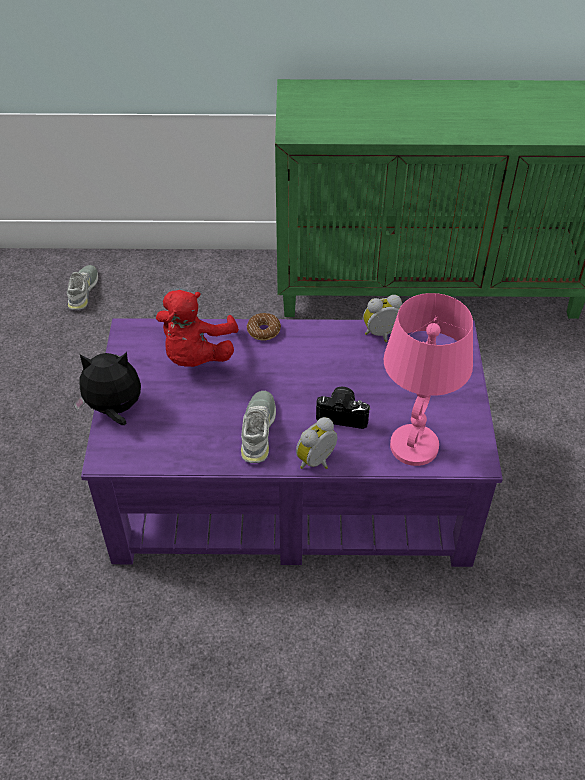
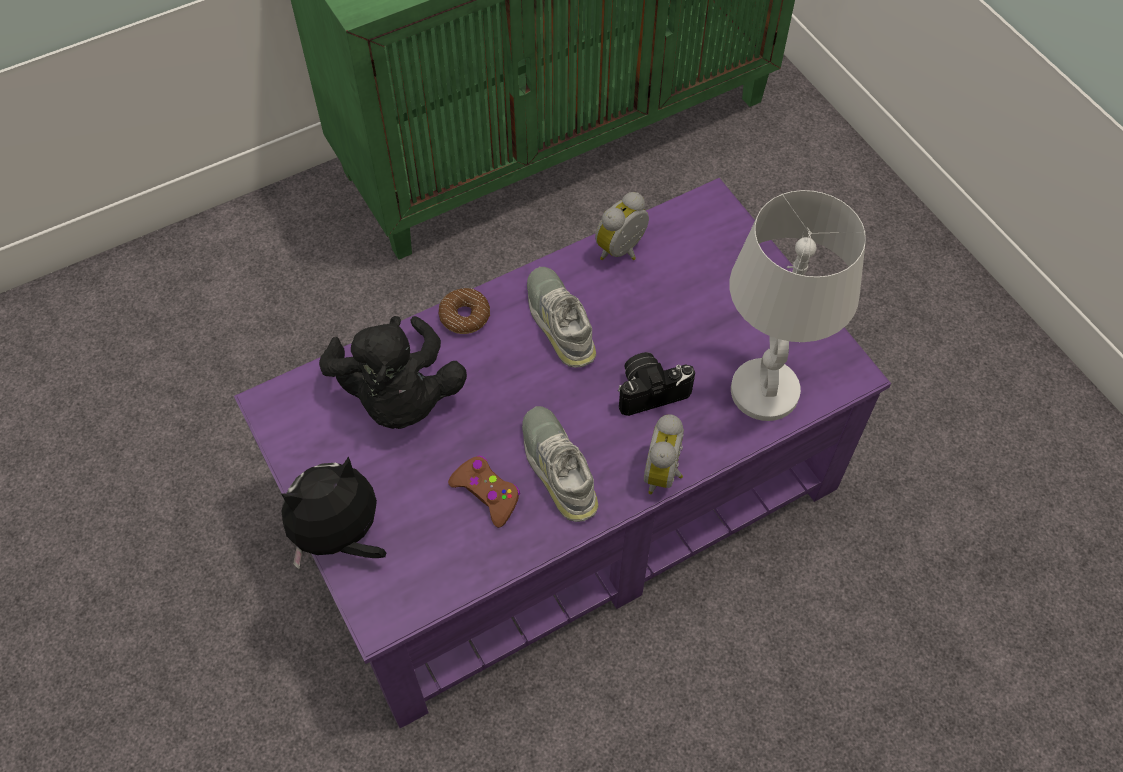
camera: 30 degrees left, 10 degrees up
grey shoe [67,265,98,310] -> grey shoe moved to [527,267,596,368]
red plush toy [156,290,239,367] -> black plush toy [319,316,467,429]
pink table lamp [384,293,473,466] -> white table lamp [730,190,866,421]
none -> brown game controller [448,456,520,528]

